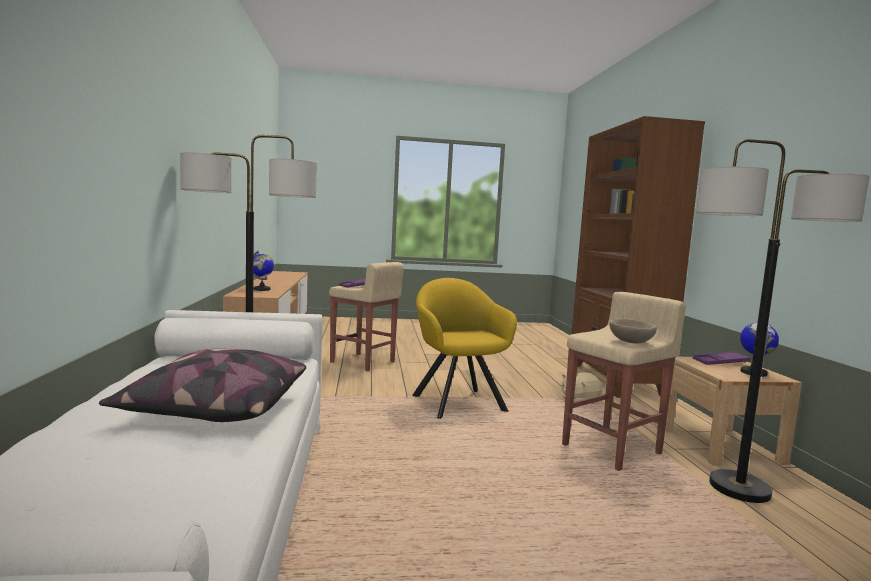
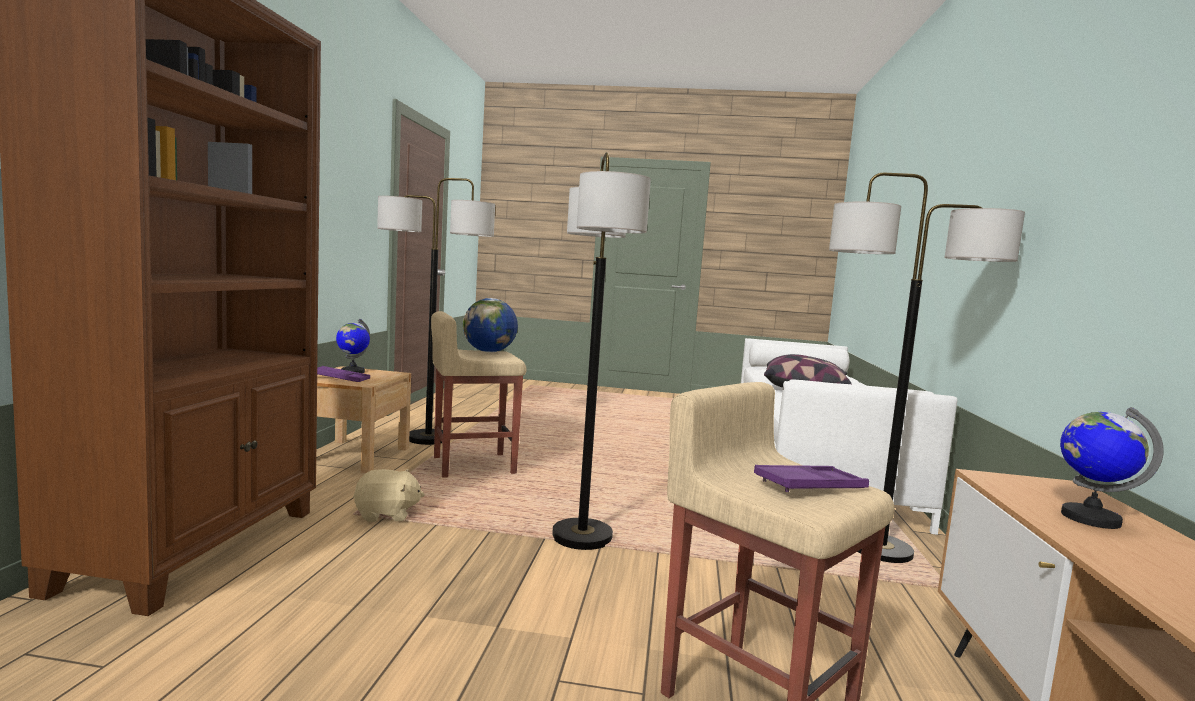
camera: 165 degrees left, 0 degrees up
yellow armchair [412,278,517,419] -> floor lamp [552,152,651,550]
beige bowl [610,319,657,343] -> globe [463,298,518,352]

